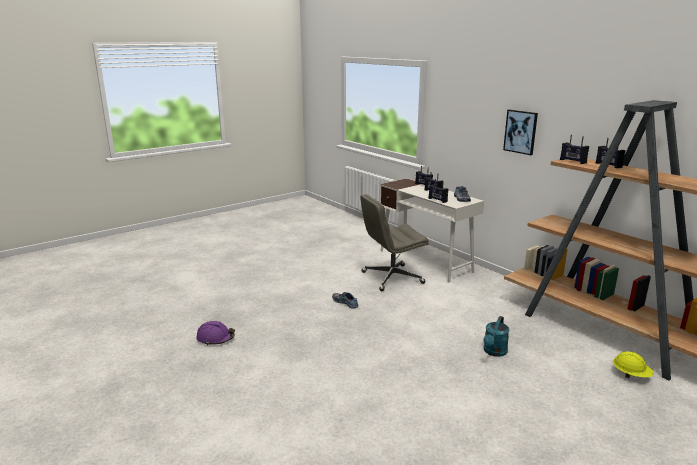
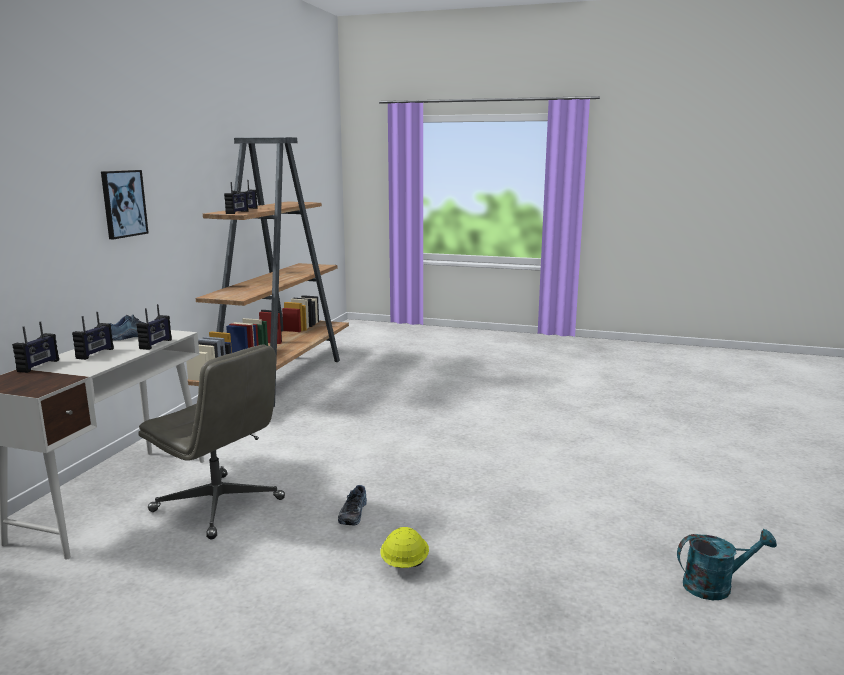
camera: 125 degrees left, 5 degrees down
purple hard hat [196,321,235,346] -> none
turquoise watering can [483,316,509,357] -> turquoise watering can moved to [677,529,777,600]
yellow hard hat [613,351,654,378] -> yellow hard hat moved to [380,527,429,568]

